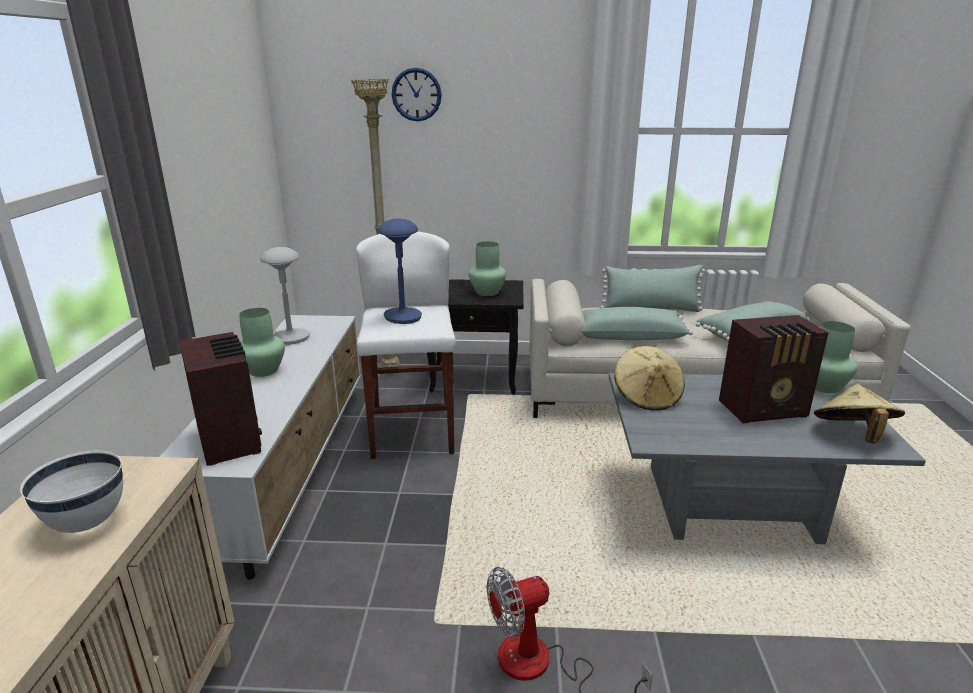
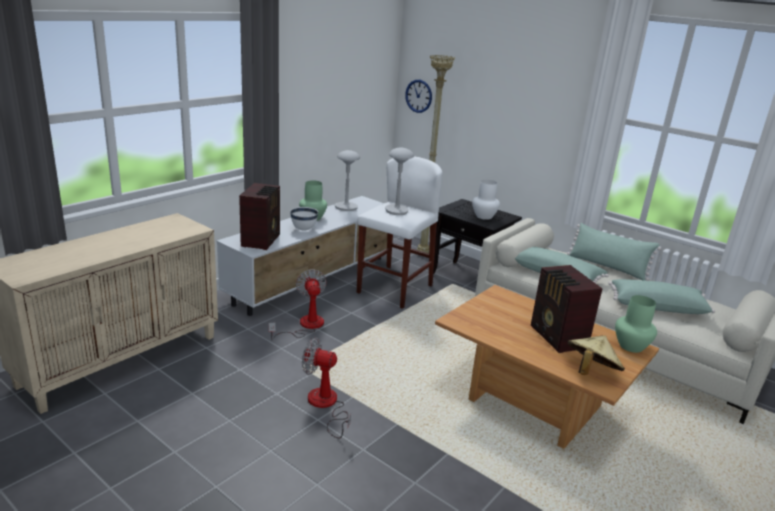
camera: 35 degrees right, 0 degrees up
white bowl [20,451,123,533] -> white bowl moved to [290,207,318,231]
blue table lamp [378,219,422,324] -> grey table lamp [385,148,414,215]
wall clock [392,68,442,121] -> wall clock moved to [405,80,432,113]
green vase [469,241,506,296] -> white vase [472,180,500,220]
grey coffee table [609,373,926,544] -> brown coffee table [435,285,659,449]
beige hat [614,346,685,411] -> none
radio [719,315,829,423] -> radio turned 45 degrees clockwise [531,265,602,353]
none -> fan [269,269,327,340]

